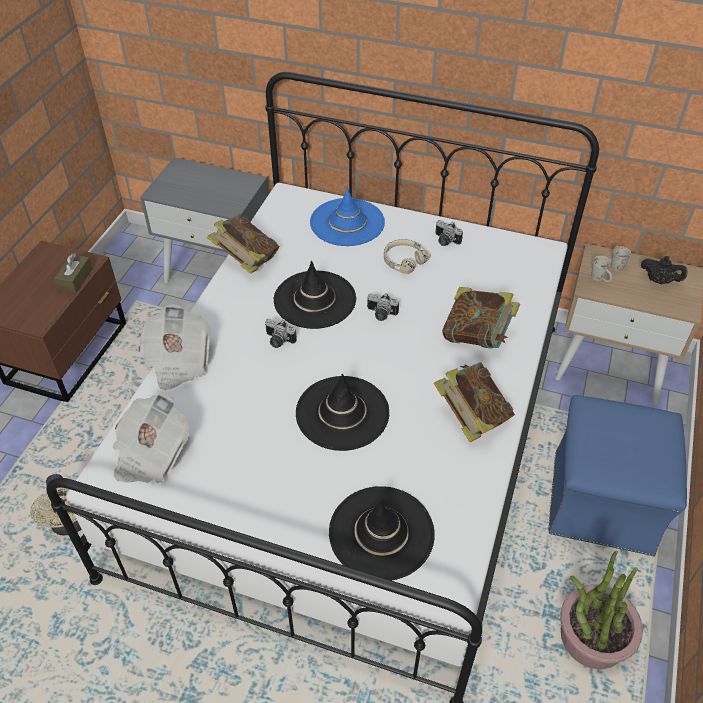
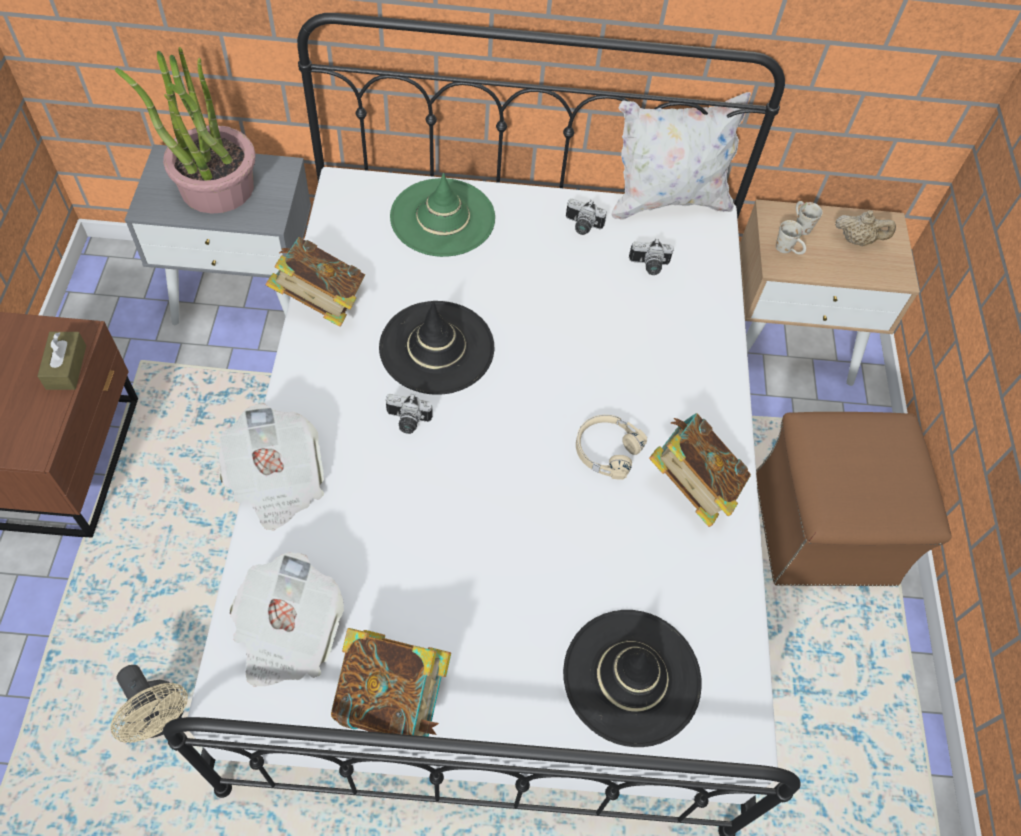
camera: 20 degrees left, 10 degrees up
black hat [296,374,389,451] -> none
blue hat [310,187,385,246] -> green hat [390,173,495,257]
camera [367,293,399,321] -> camera moved to [629,239,673,275]
beige headphones [384,239,430,274] -> beige headphones moved to [576,415,647,480]
book [442,287,520,349] -> book moved to [331,628,451,737]
blue ottoman [548,395,687,556] -> brown ottoman [756,412,952,586]
potted plant [560,551,643,669] -> potted plant moved to [115,47,255,214]
black teapot [641,256,688,284] -> beige teapot [835,210,896,246]
none -> white pillow [612,92,751,220]

